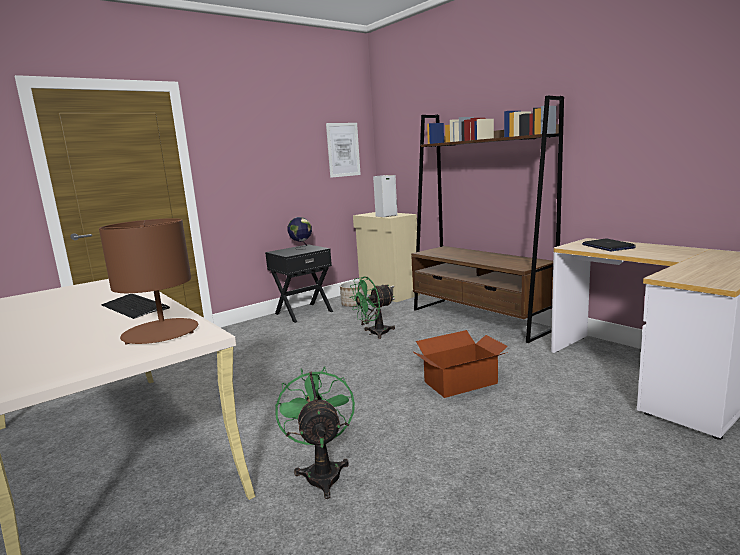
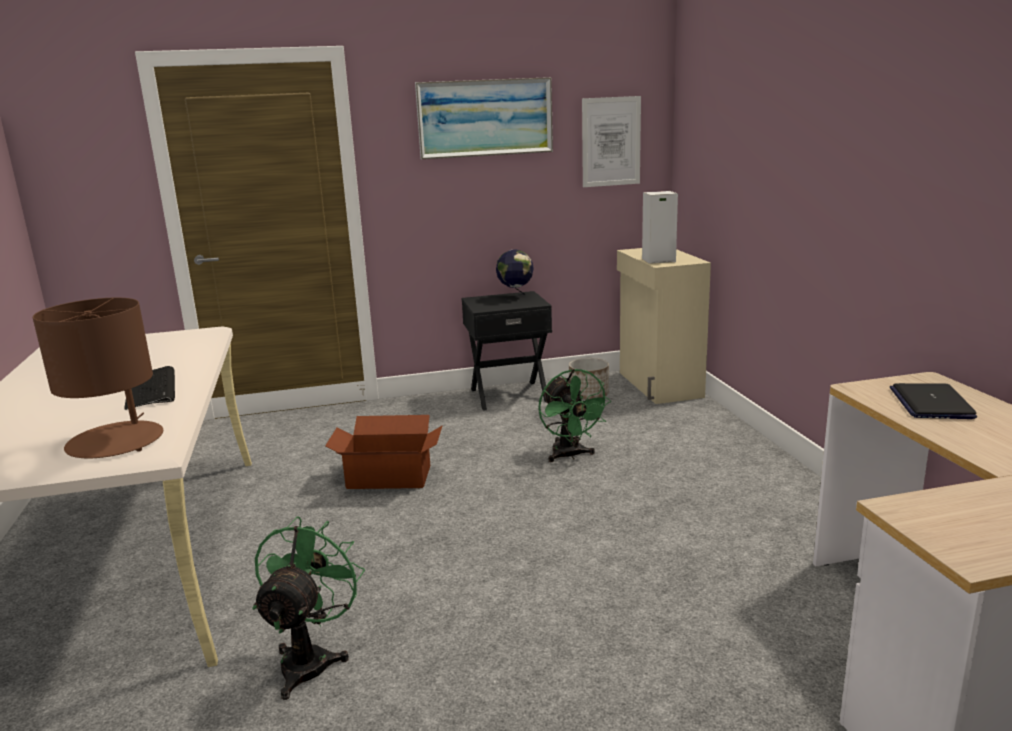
camera: 25 degrees right, 5 degrees up
green fan [349,276,395,339] -> green fan turned 105 degrees counterclockwise [538,369,611,462]
brown bookcase [411,96,564,343] -> none
cardboard box [412,330,508,398] -> cardboard box moved to [325,415,443,489]
none -> picture [415,77,553,159]

